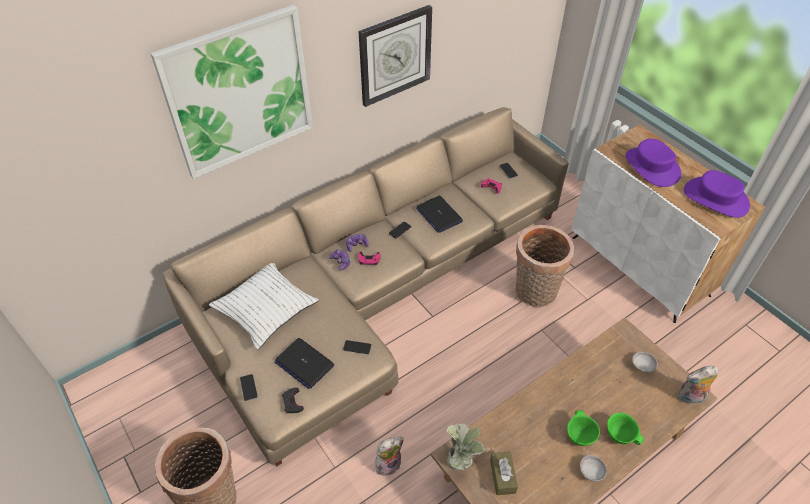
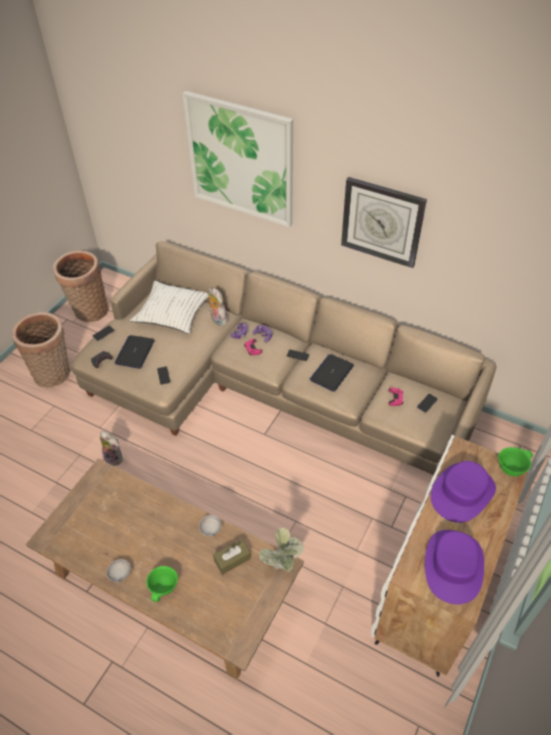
camera: 65 degrees right, 0 degrees up
potted plant [446,423,485,470] -> potted plant moved to [259,527,304,572]
brown tissue box [490,452,518,495] -> brown tissue box moved to [213,539,251,575]
basket [516,225,574,307] -> basket moved to [53,251,109,322]
green bowl [567,410,600,446] -> green bowl moved to [498,447,533,476]
grey bowl [632,352,657,373] -> grey bowl moved to [199,515,222,537]
plush toy [678,366,718,404] -> plush toy moved to [208,288,228,326]

